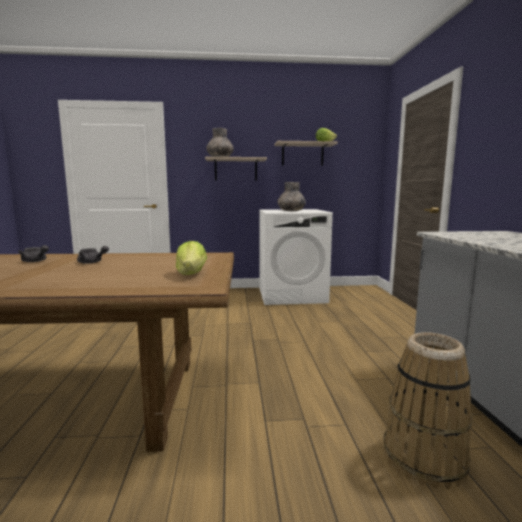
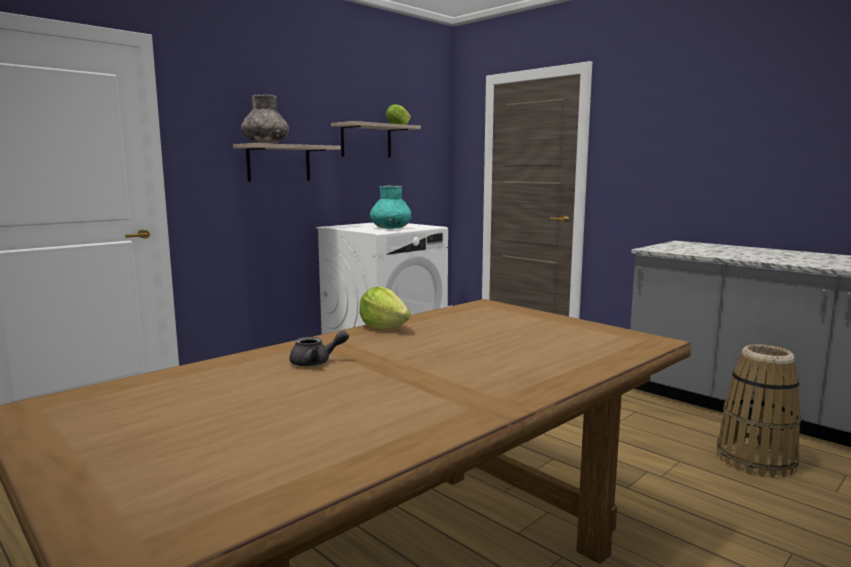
camera: 40 degrees left, 0 degrees up
grey teapot [77,246,109,264] -> none
lettuce [176,241,207,275] -> lettuce moved to [359,287,411,330]
grey vase [278,182,306,211] -> turquoise vase [370,186,412,229]

